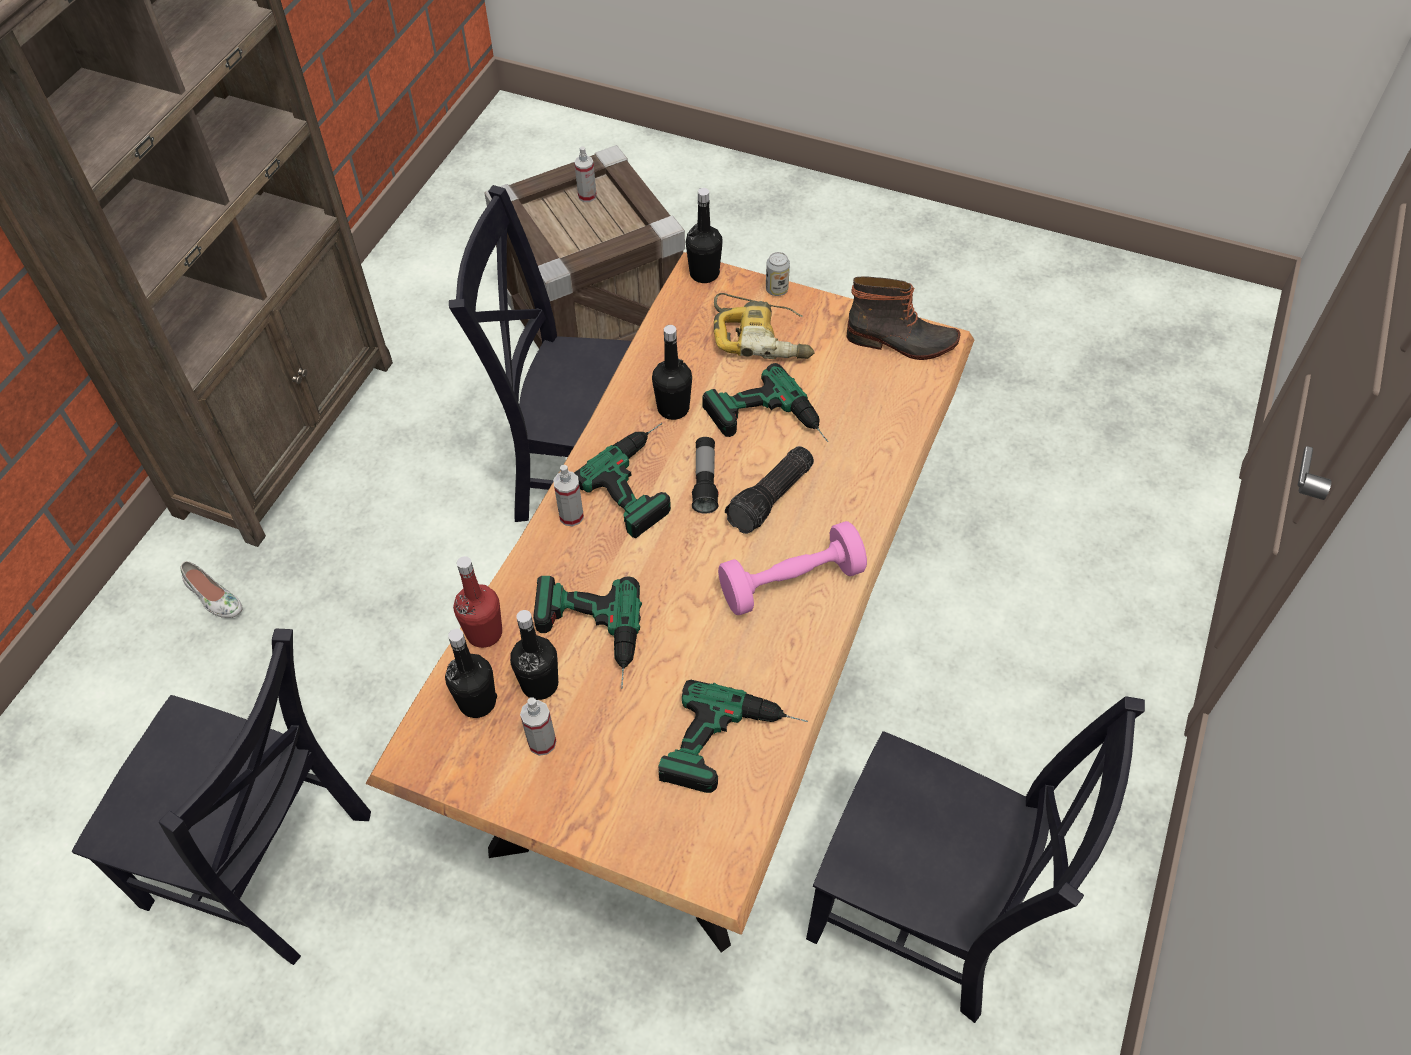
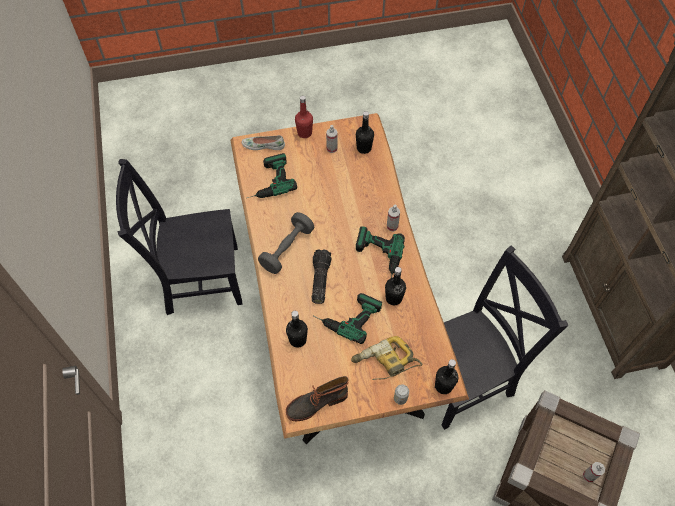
camera: 145 degrees right, 5 degrees up
black chair [72,629,371,965] -> none
white shoe [180,561,243,618] -> white shoe moved to [242,135,285,150]
red bottle [453,556,502,648] -> red bottle moved to [295,96,313,138]
black bottle [510,610,558,700] -> black bottle moved to [286,311,308,348]
power drill [533,576,642,688] -> none
flashlight [692,437,719,514] -> none
pink dumbbell [718,521,867,615] -> grey dumbbell [258,212,314,274]

